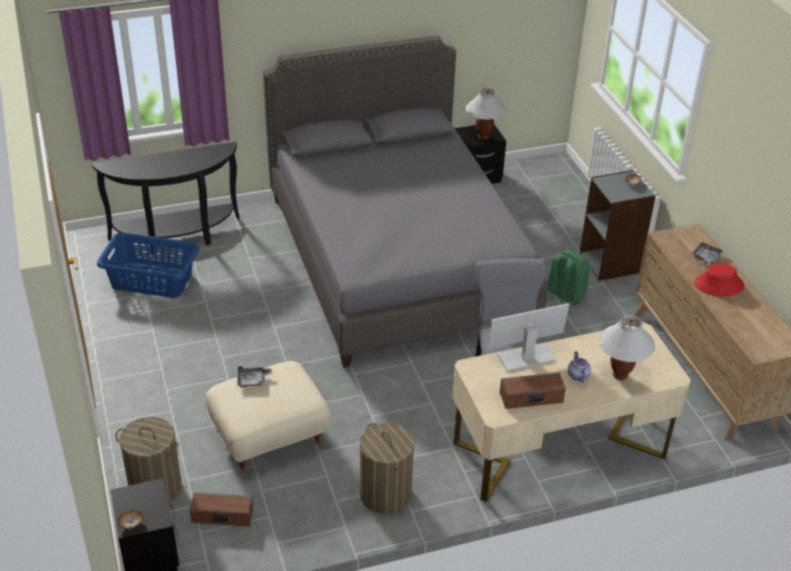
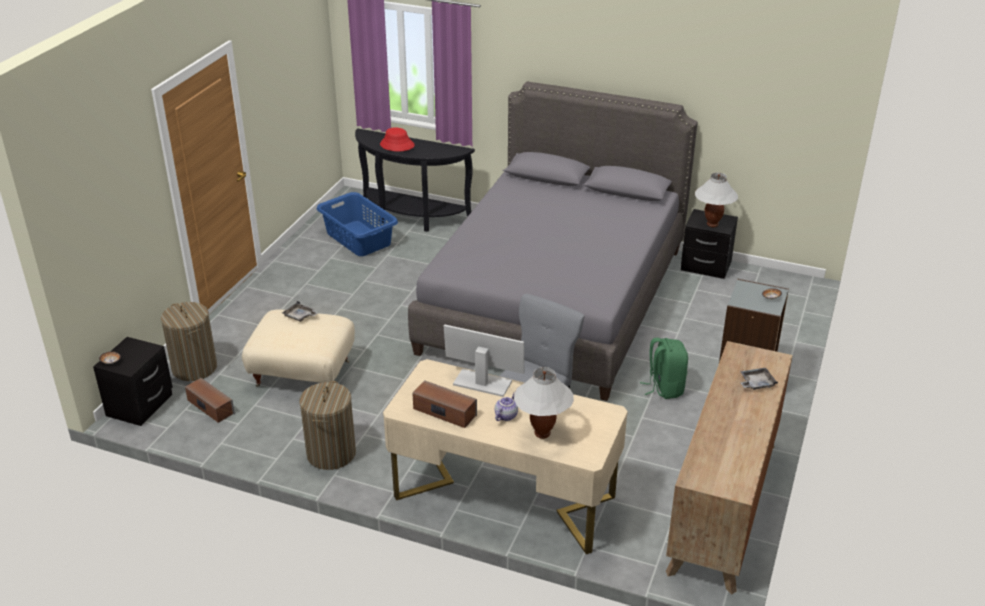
camera: 40 degrees right, 5 degrees down
red hat [694,263,744,296] -> red hat moved to [380,128,415,151]

